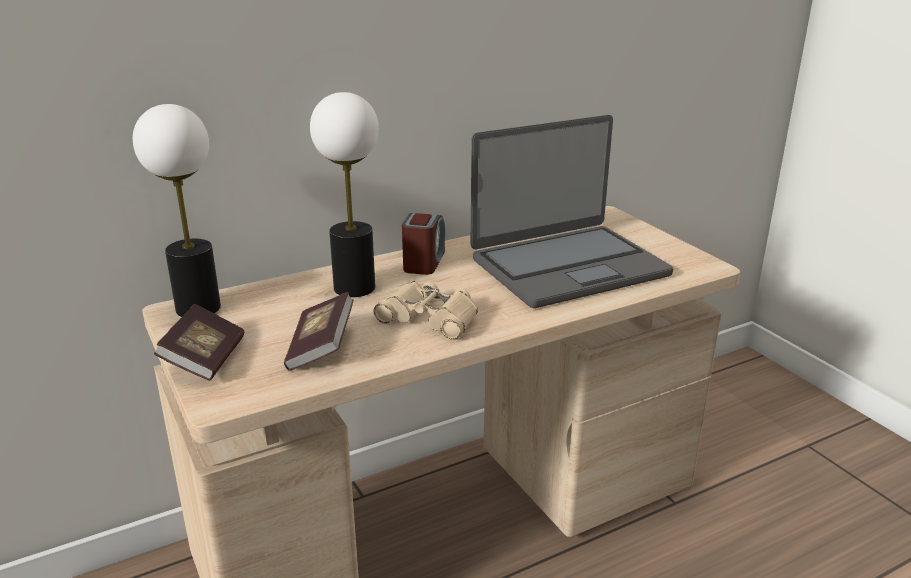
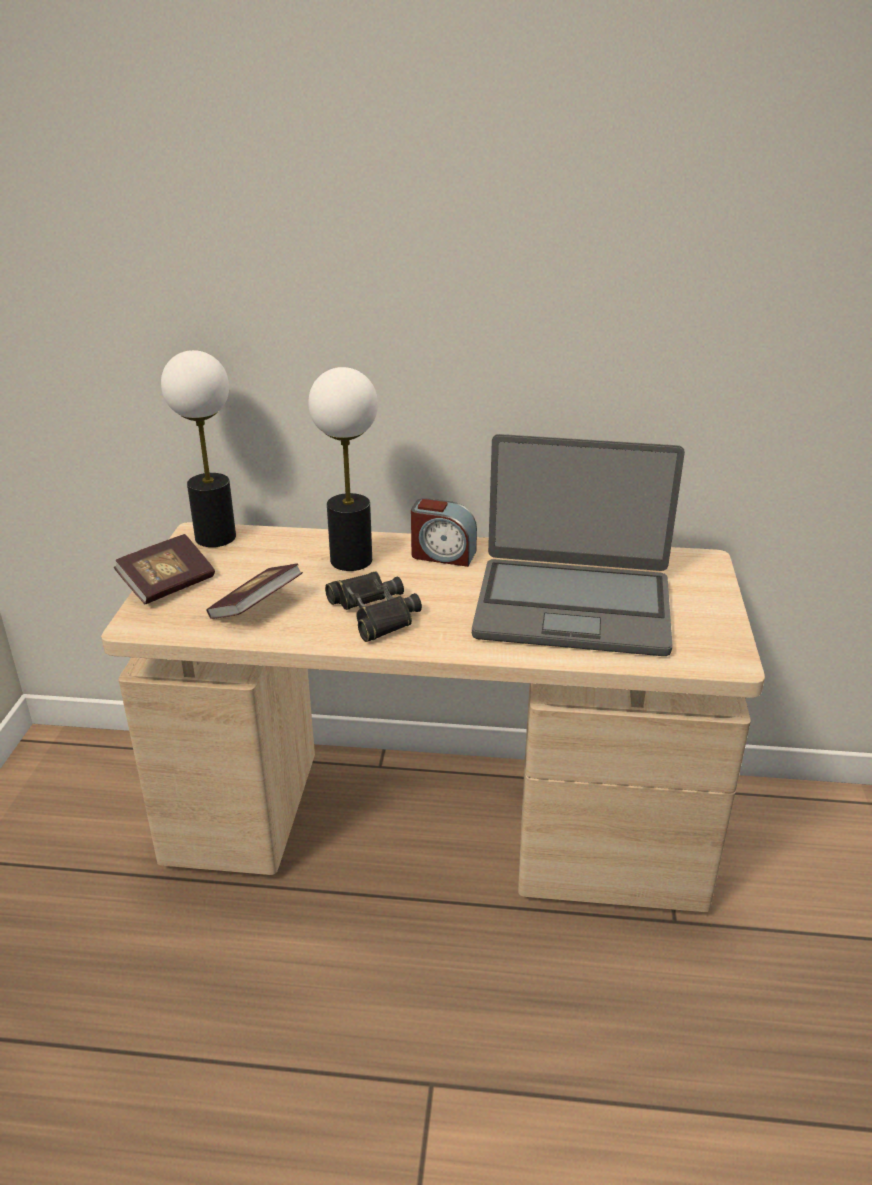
camera: 35 degrees right, 5 degrees up
beige binoculars [374,281,478,340] -> black binoculars [325,571,422,642]
alarm clock [402,213,445,275] -> alarm clock turned 60 degrees clockwise [411,498,477,567]

